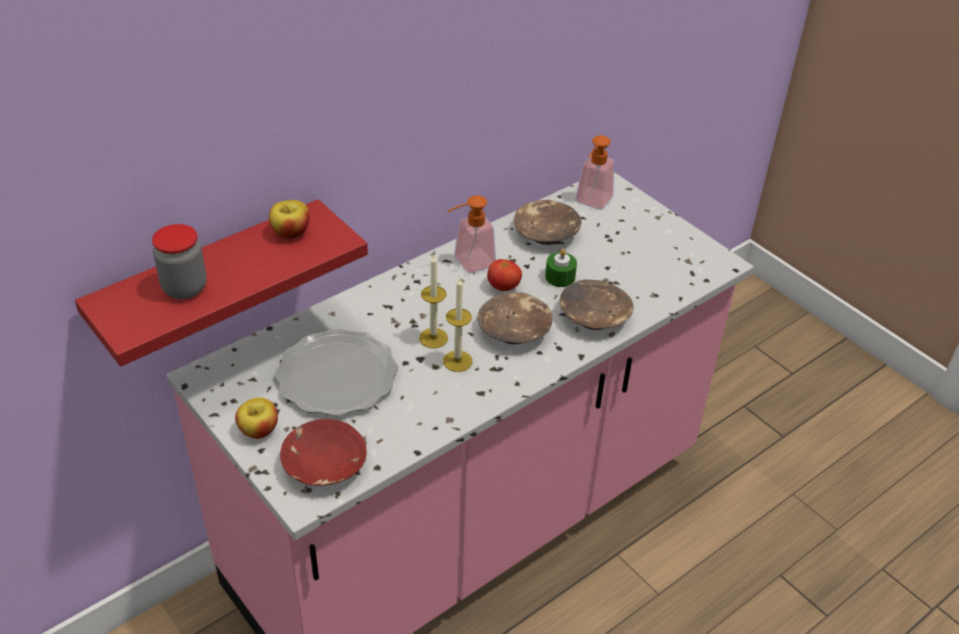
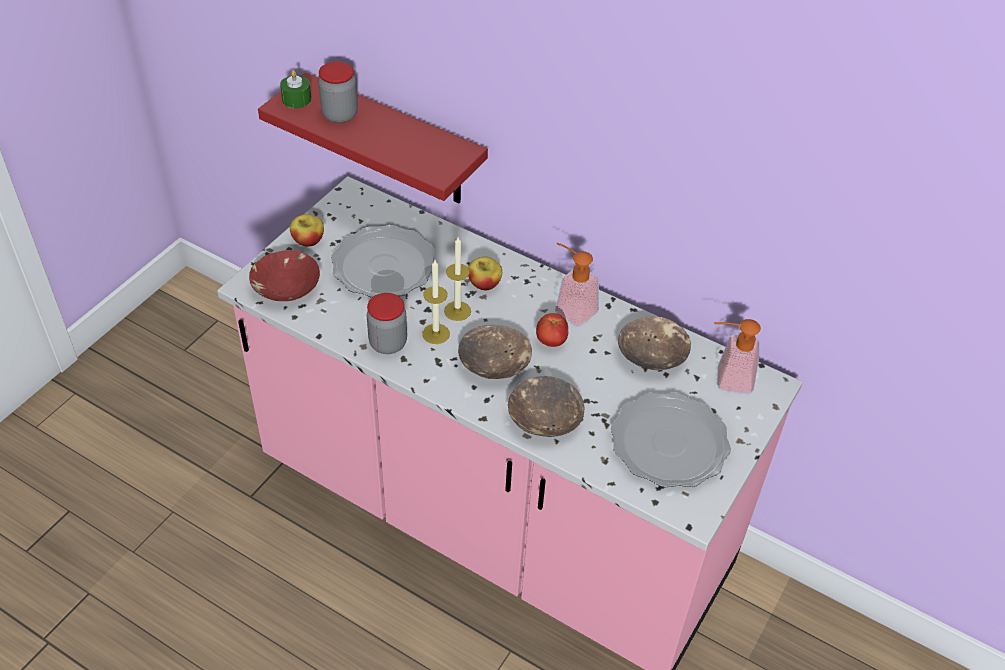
camera: 70 degrees right, 5 degrees up
apple [269,200,310,239] -> apple moved to [468,257,502,290]
green candle [545,249,577,287] -> green candle moved to [280,70,311,108]
none -> jar [367,293,407,354]
none -> plate [611,392,731,487]

